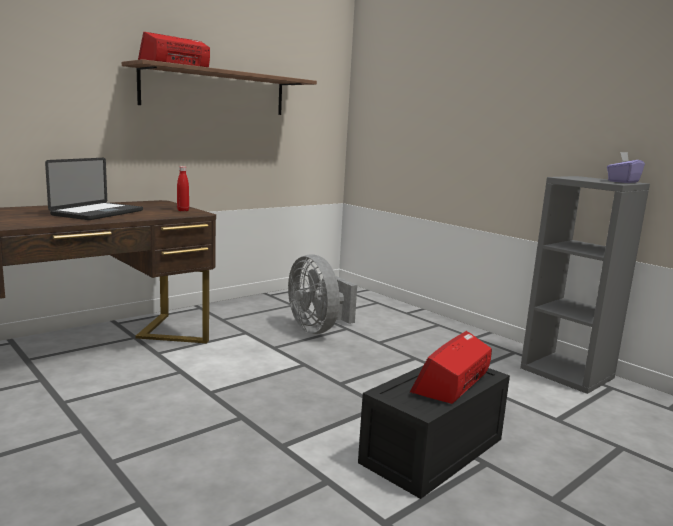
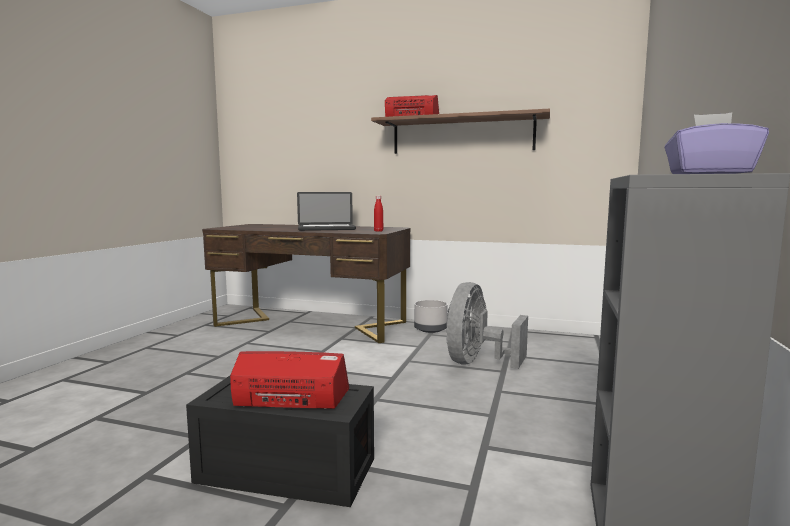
camera: 60 degrees right, 5 degrees down
none -> grey planter [414,300,448,333]

